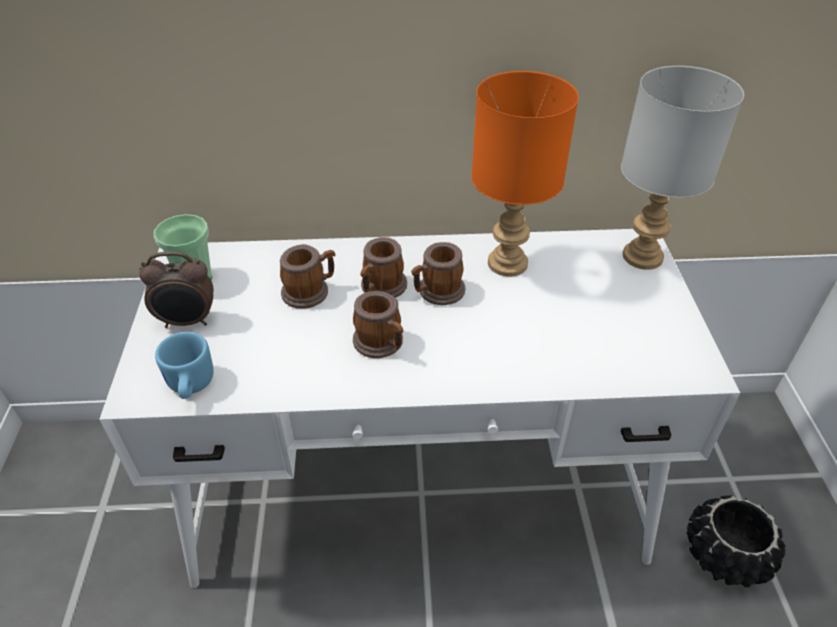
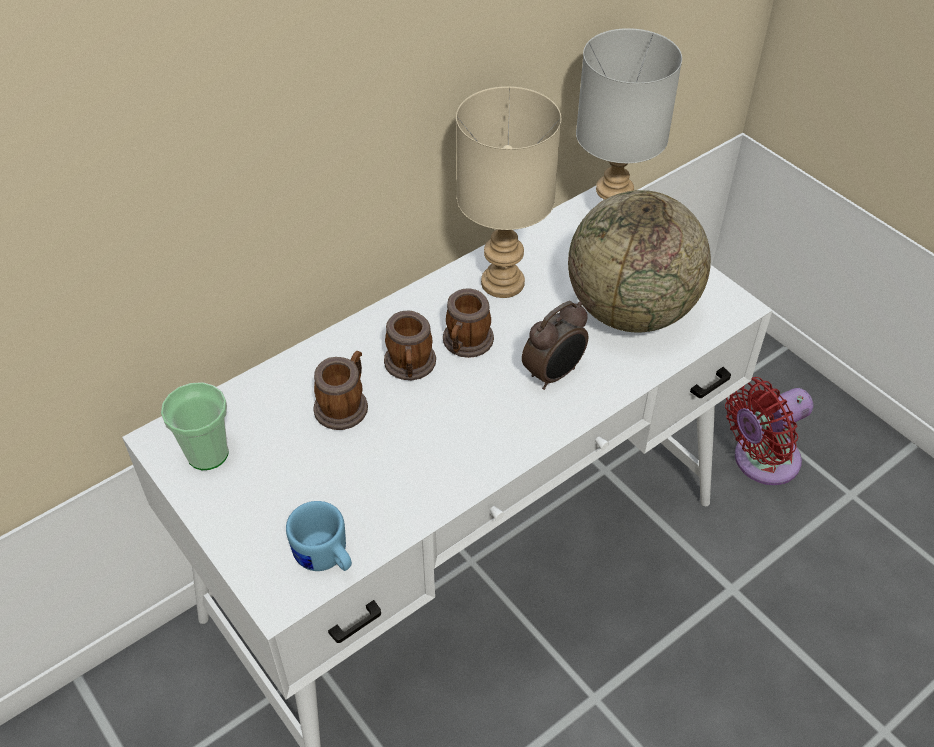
camera: 35 degrees left, 5 degrees up
alarm clock [139,251,213,328] -> alarm clock moved to [522,301,588,390]
mug [353,291,403,358] -> none
orange table lamp [472,71,579,277] -> beige table lamp [456,86,561,298]
black planter [687,495,785,587] -> red fan [725,377,813,485]
none -> globe [568,190,711,332]

